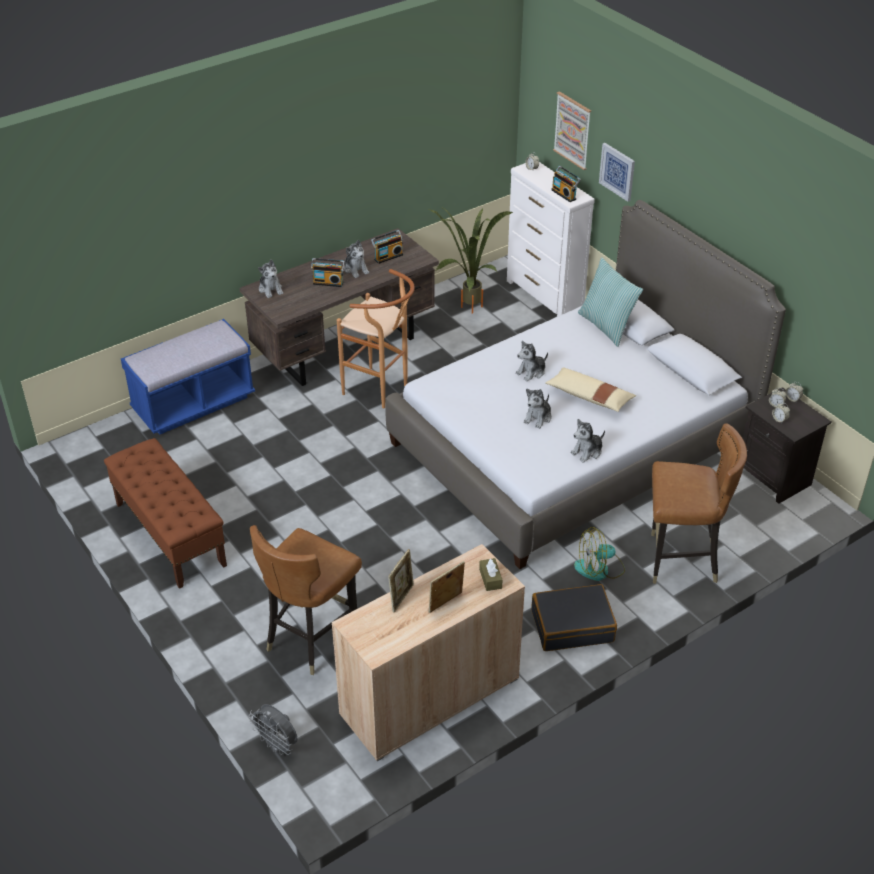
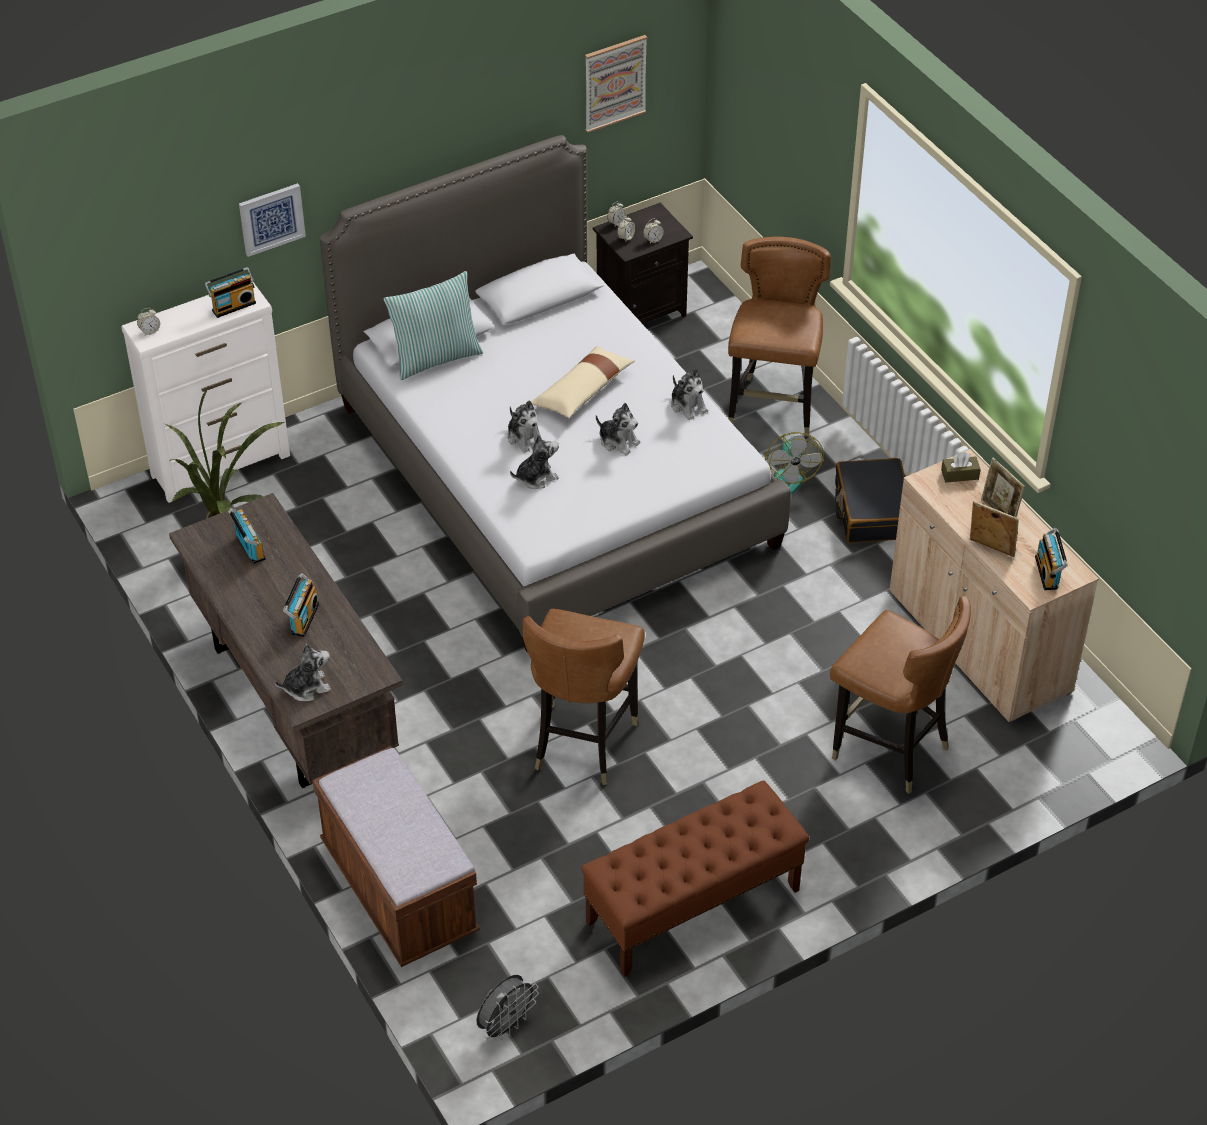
camera: 85 degrees left, 5 degrees up
blue bench [121,319,255,434] -> brown bench [312,746,480,967]
grey fan [249,704,297,755] -> grey fan moved to [476,975,539,1042]
brown stool [337,269,415,408] -> none
plush toy [344,240,369,278] -> plush toy moved to [510,434,559,489]
picture [553,91,591,170] -> picture moved to [585,35,647,133]
none -> brown chair [523,609,645,785]
none -> radio [1035,528,1068,590]

